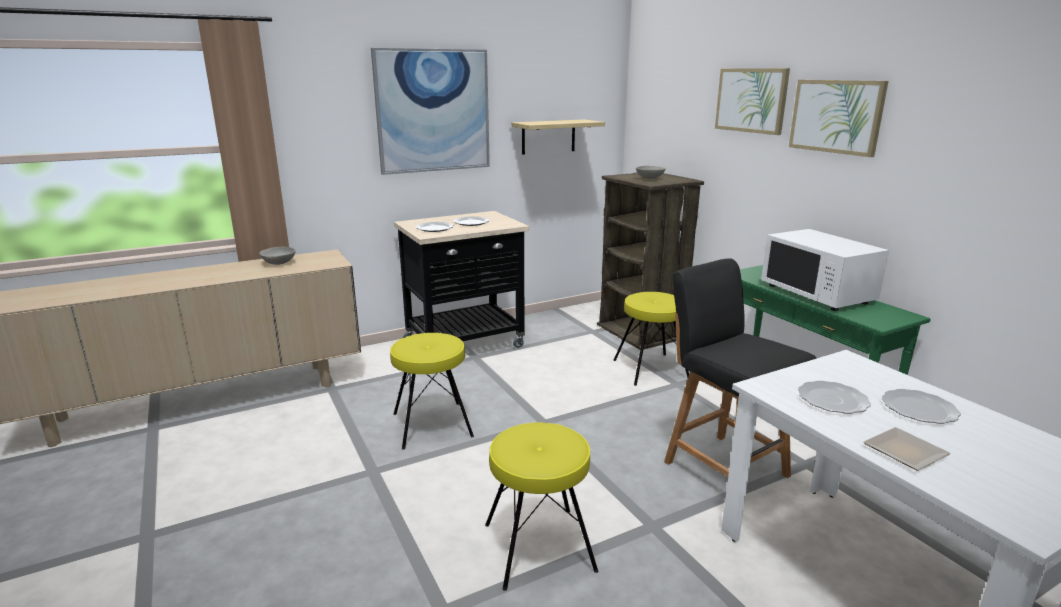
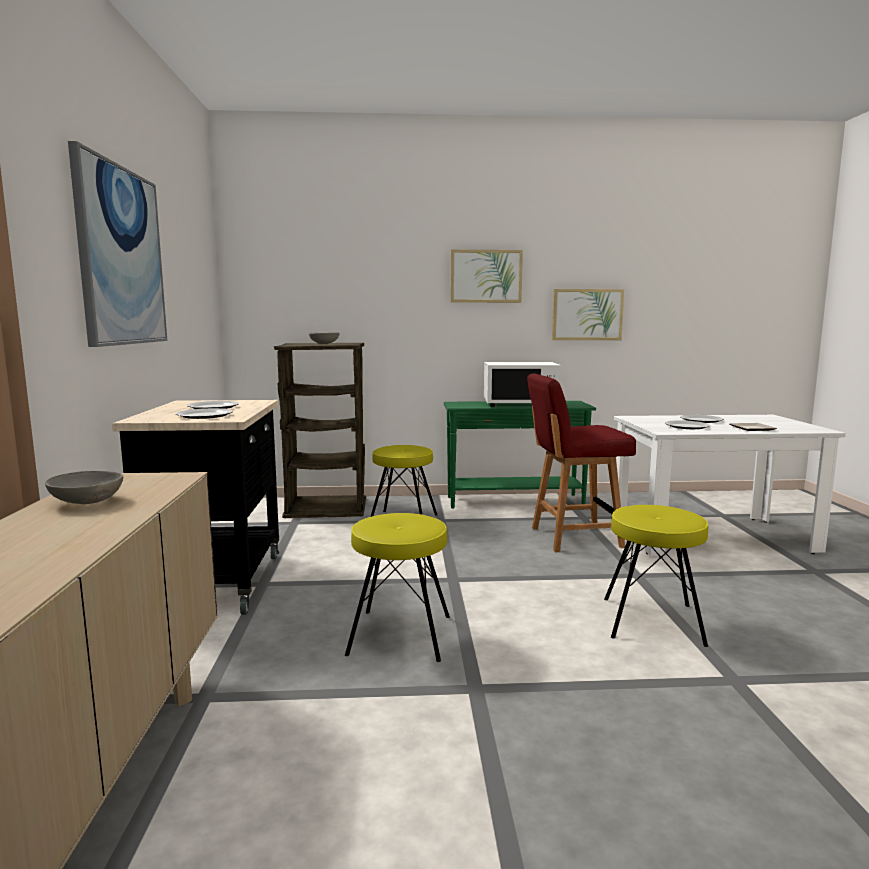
camera: 65 degrees left, 10 degrees down
shelf [511,120,605,155] -> none
black chair [664,258,817,478] -> red chair [527,373,636,552]
picture [715,68,790,135] -> picture moved to [552,289,624,340]

